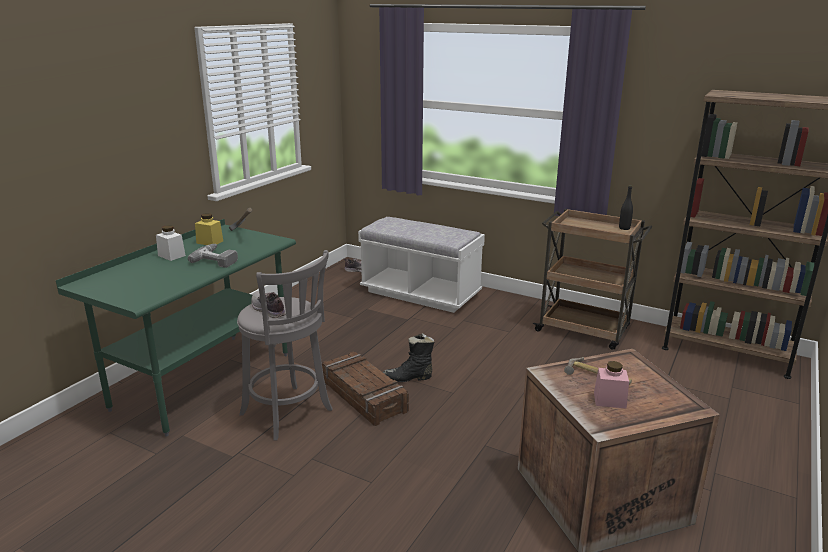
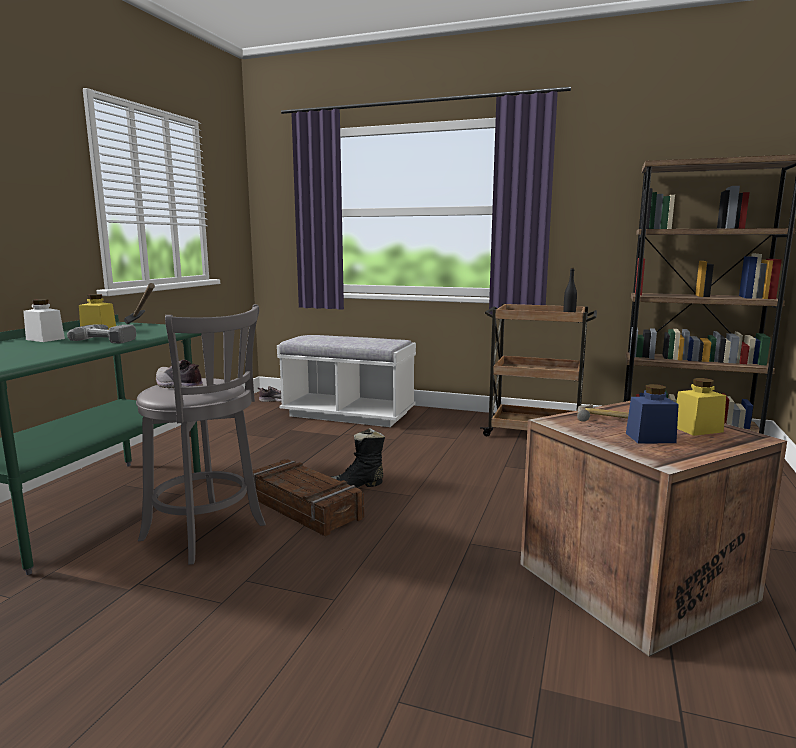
camera: 10 degrees left, 10 degrees down
pink jar [594,361,629,409] -> blue jar [626,384,679,443]
none -> yellow jar [676,378,726,436]

